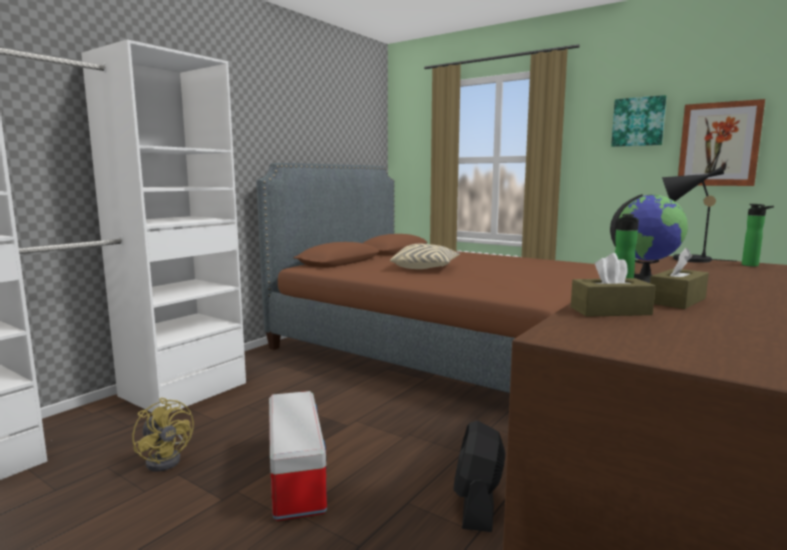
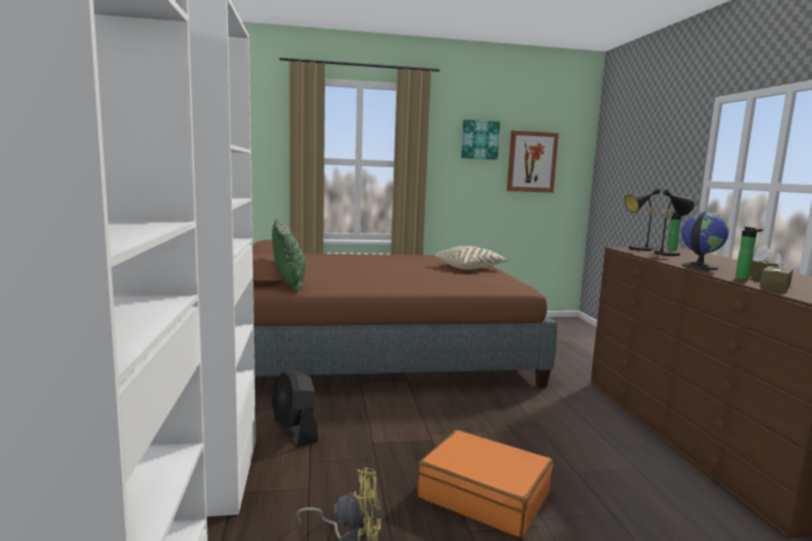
camera: 45 degrees left, 0 degrees up
storage box [269,391,327,521] -> orange suitcase [417,430,553,538]
beige pillow [390,244,460,269] -> beige pillow moved to [434,246,509,270]
black fan [453,420,505,532] -> black fan moved to [272,369,318,448]
none -> green pillow [272,219,306,292]
none -> black table lamp [654,189,694,256]

